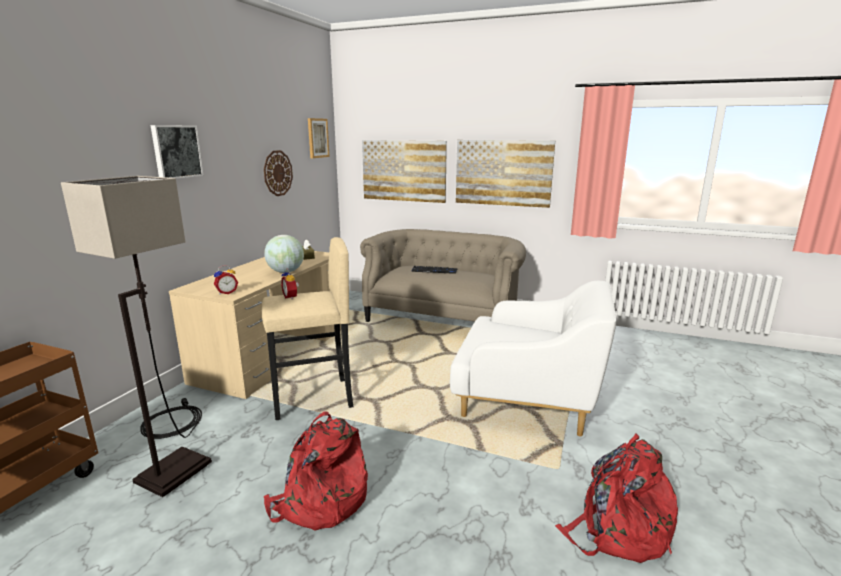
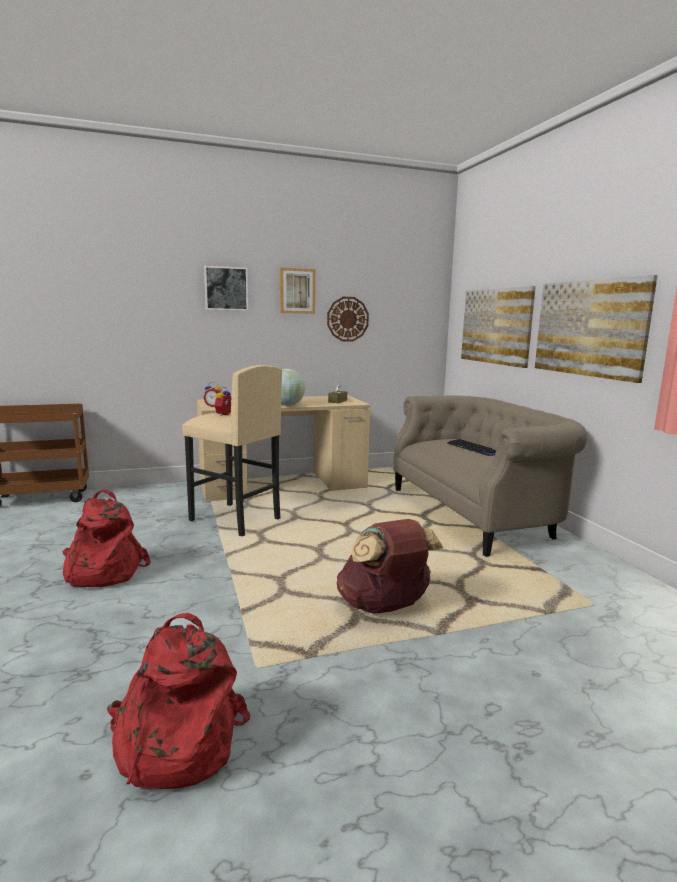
camera: 50 degrees right, 5 degrees down
floor lamp [61,176,212,497] -> none
picture [308,118,330,158] -> picture moved to [280,268,315,314]
white armchair [450,281,616,437] -> brown backpack [337,519,443,614]

